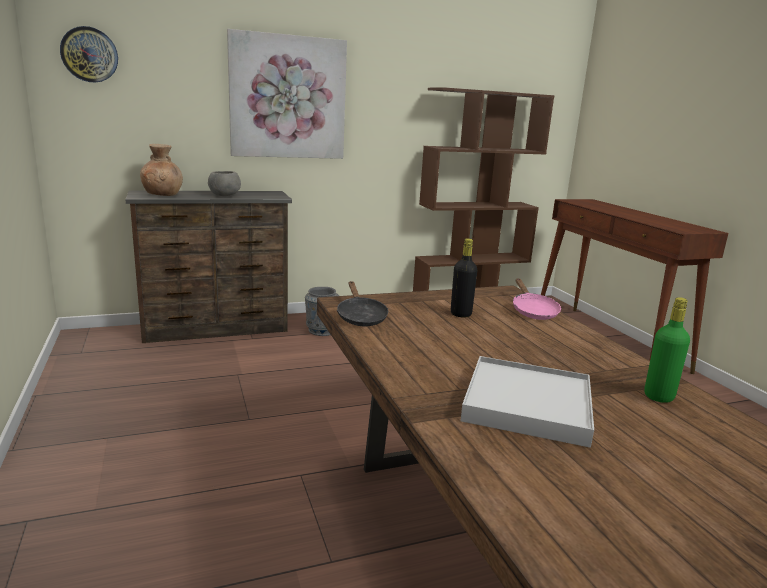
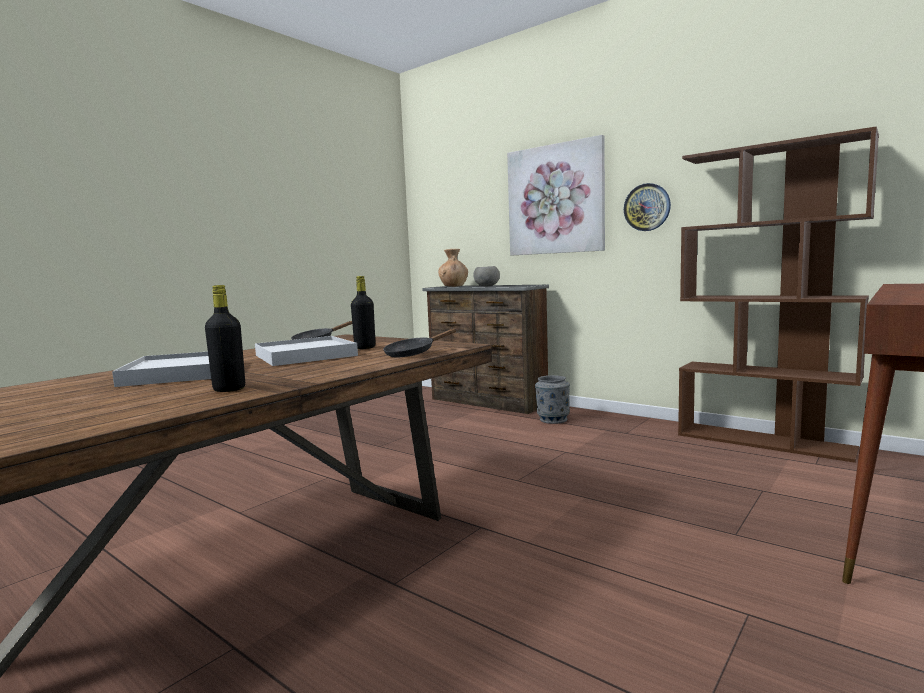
camera: 60 degrees right, 10 degrees down
wall clock [60,26,118,83] -> wall clock moved to [624,183,671,231]
pink frying pan [513,278,561,320] -> black frying pan [383,328,456,357]
green bottle [644,297,690,403] -> black bottle [205,285,245,392]
none -> white tray [255,336,358,366]

